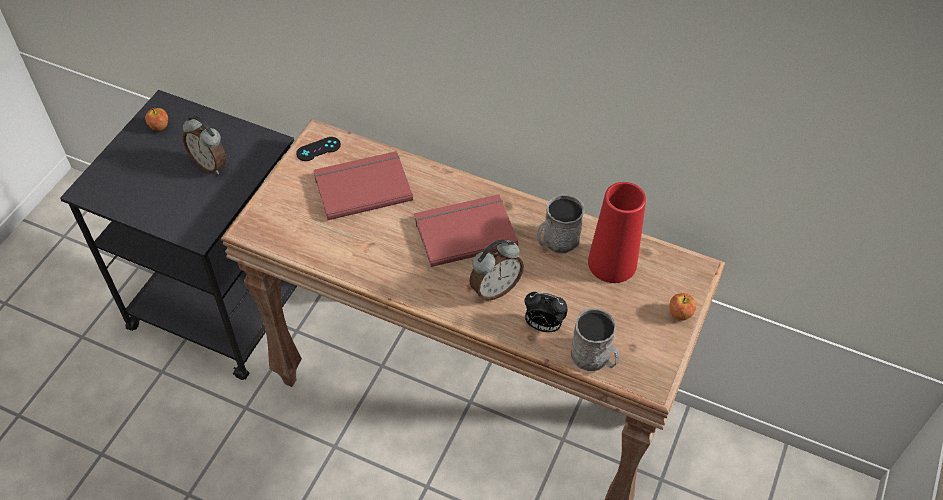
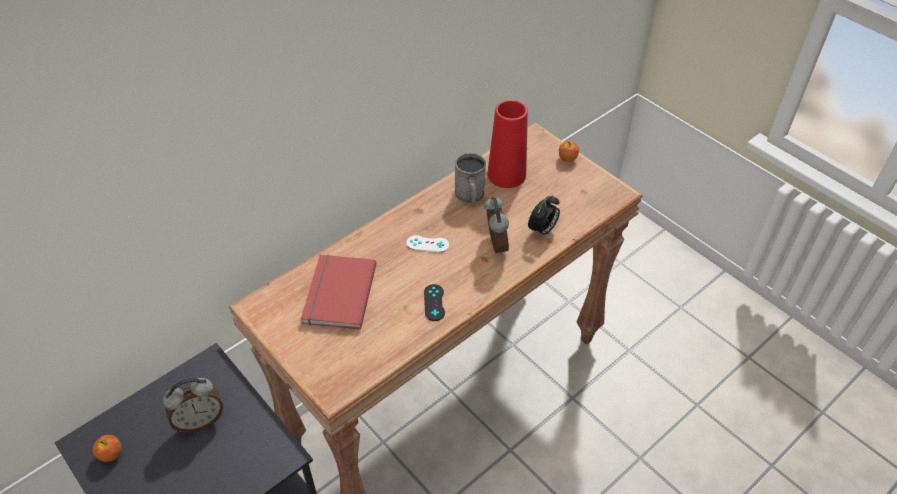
camera: 65 degrees left, 5 degrees down
black game controller [296,137,341,161] -> black game controller moved to [424,284,445,321]
red book [414,194,518,267] -> white game controller [406,235,449,252]
grey mug [571,308,619,371] -> none

